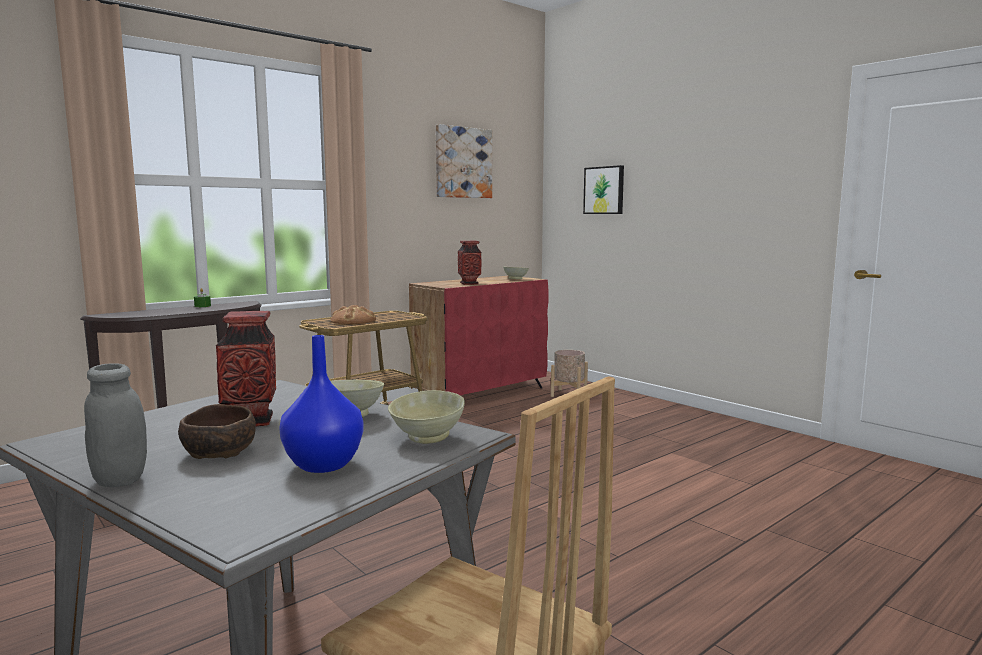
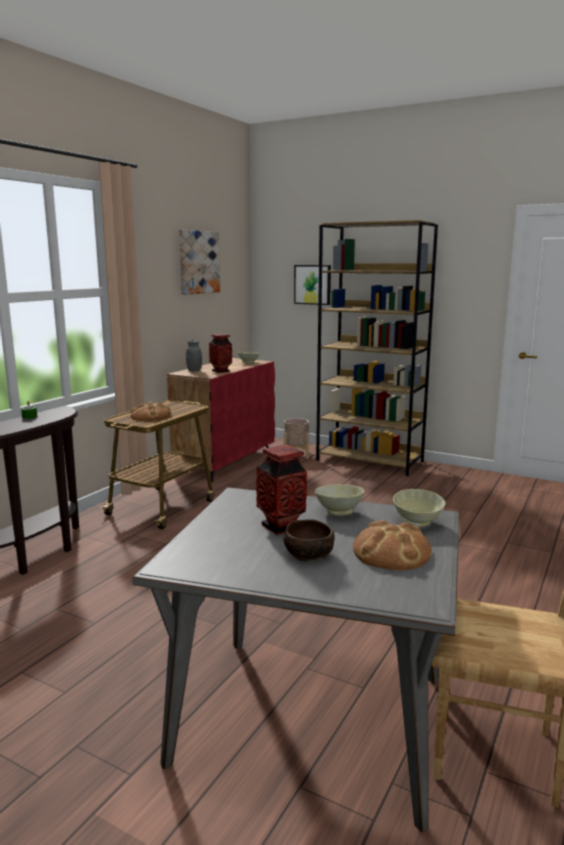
camera: 20 degrees left, 5 degrees up
grey jar [84,363,147,487] -> grey jar moved to [186,340,202,371]
blue vase [280,335,364,473] -> bread [353,520,432,570]
none -> brown bookcase [316,220,438,476]

